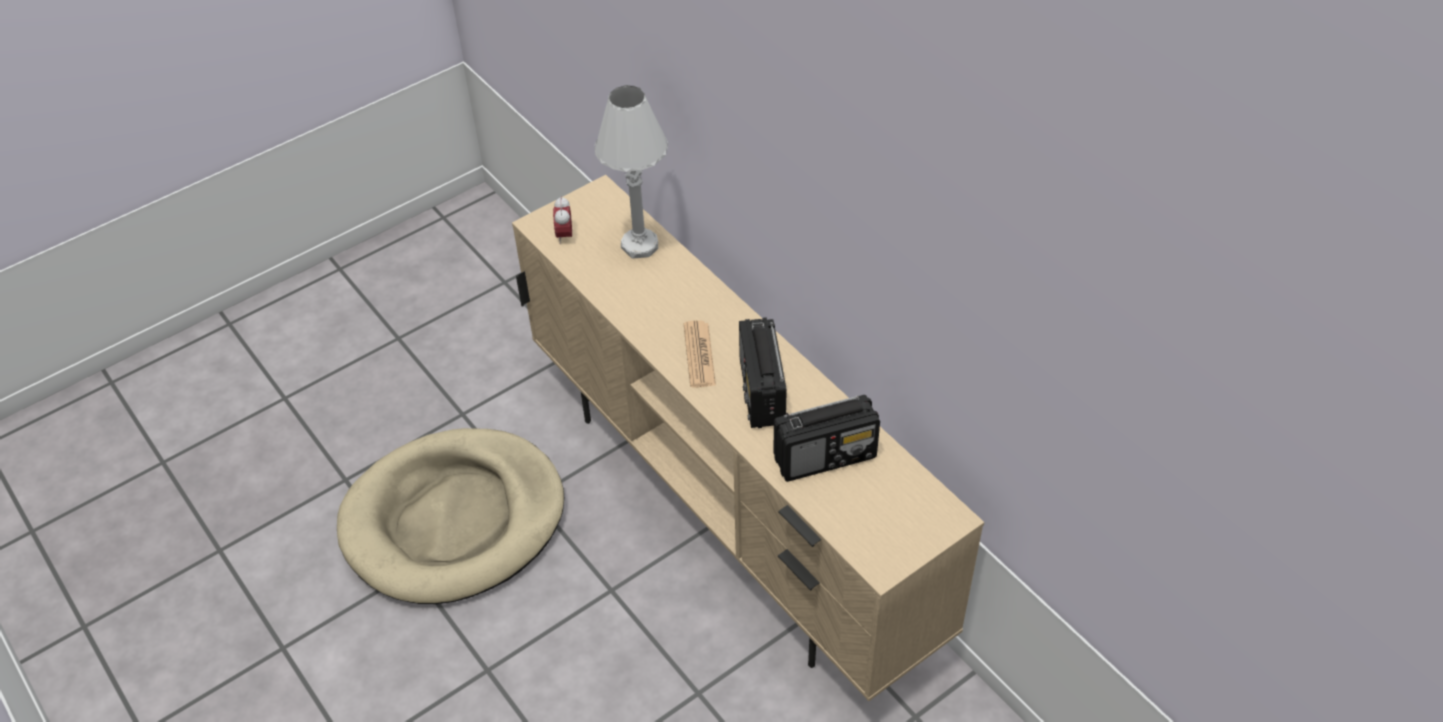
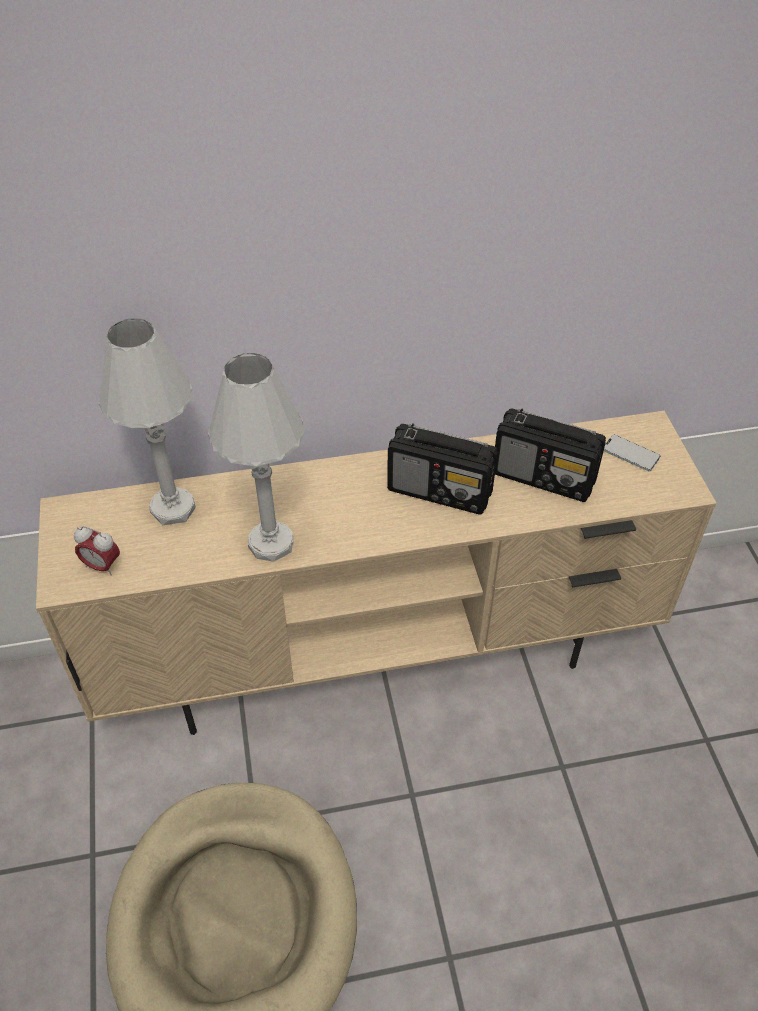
camera: 65 degrees left, 0 degrees up
newspaper [684,320,716,388] -> none
radio [774,395,880,482] -> radio turned 105 degrees clockwise [495,409,606,502]
none -> white table lamp [208,353,304,562]
none -> phone [604,434,661,471]

